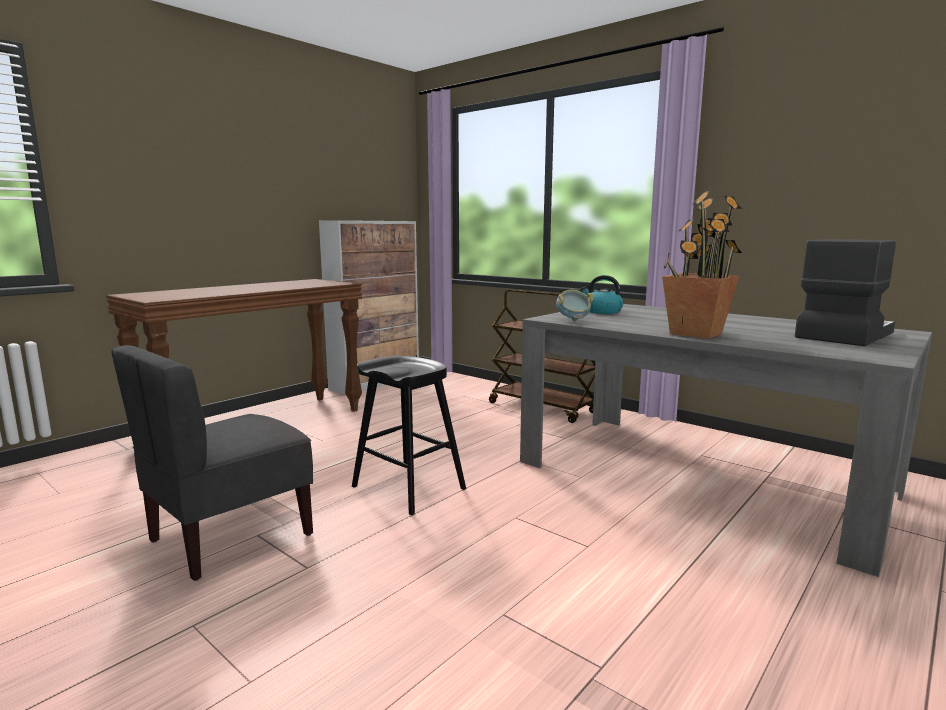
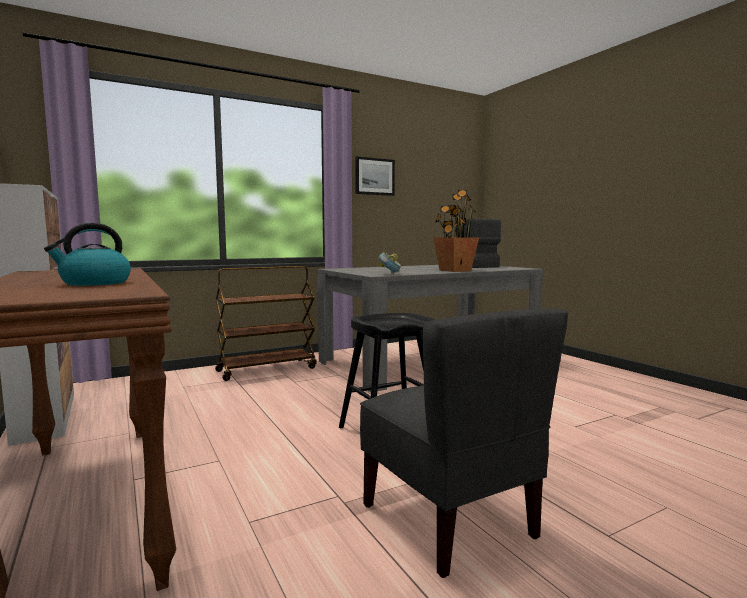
camera: 70 degrees left, 5 degrees down
kettle [580,275,623,314] -> kettle moved to [44,223,131,286]
none -> picture [355,156,395,196]

